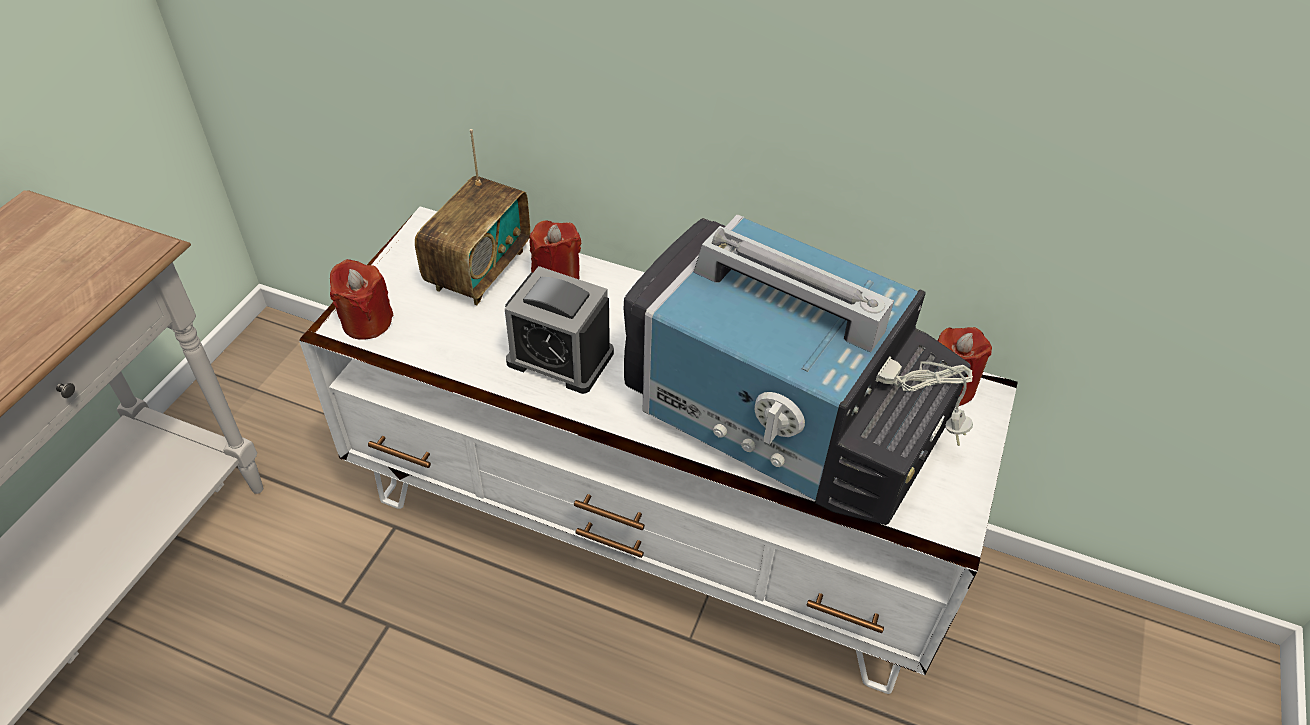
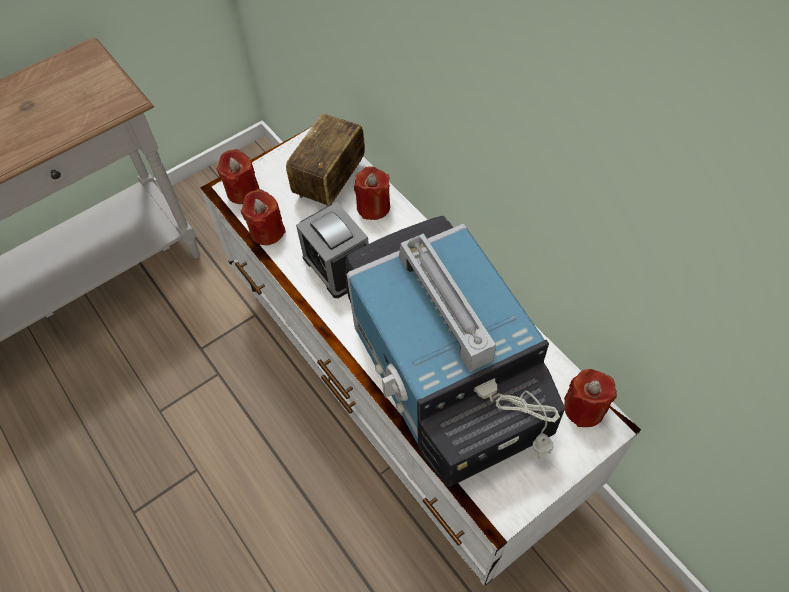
camera: 35 degrees right, 10 degrees up
radio [415,129,530,305] -> radio turned 150 degrees clockwise [286,113,365,206]
none -> red candle [241,189,286,245]

